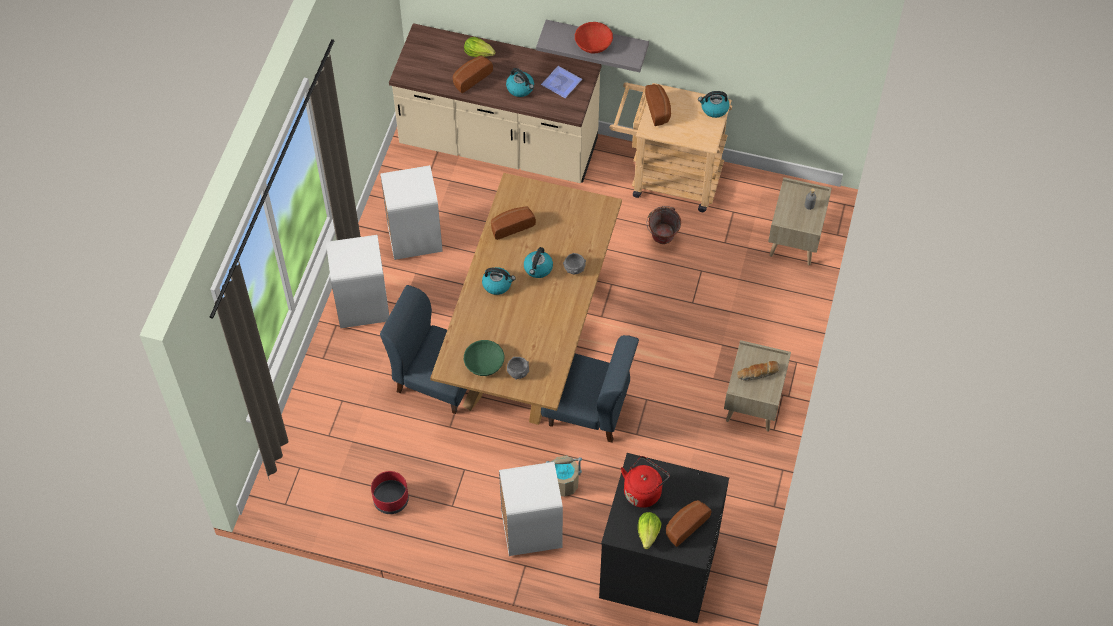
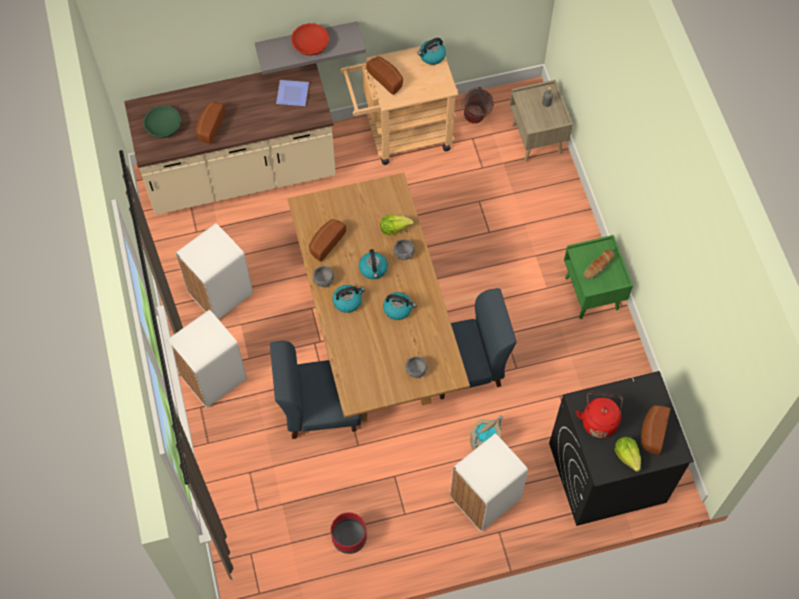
camera: 30 degrees left, 5 degrees up
lettuce [464,37,496,57] -> lettuce moved to [380,215,414,235]
green bowl [464,340,504,376] -> green bowl moved to [143,105,181,138]
kettle [506,68,534,97] -> kettle moved to [383,292,417,320]
bucket [647,206,681,244] -> bucket moved to [462,87,494,124]
beige nightstand [724,340,791,432] -> green nightstand [564,235,633,319]
none -> grey bowl [313,266,334,288]

